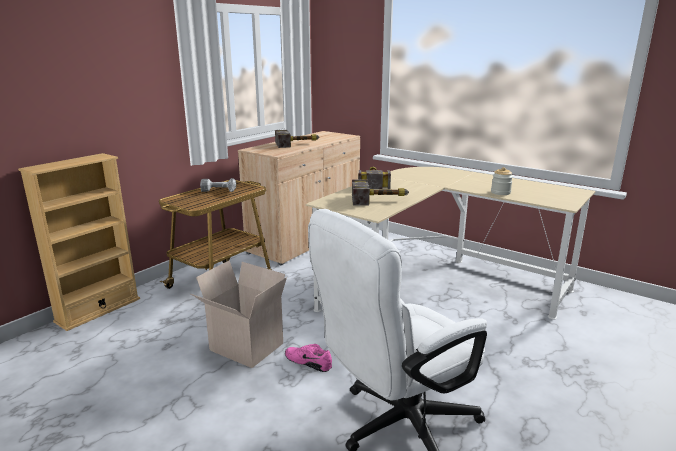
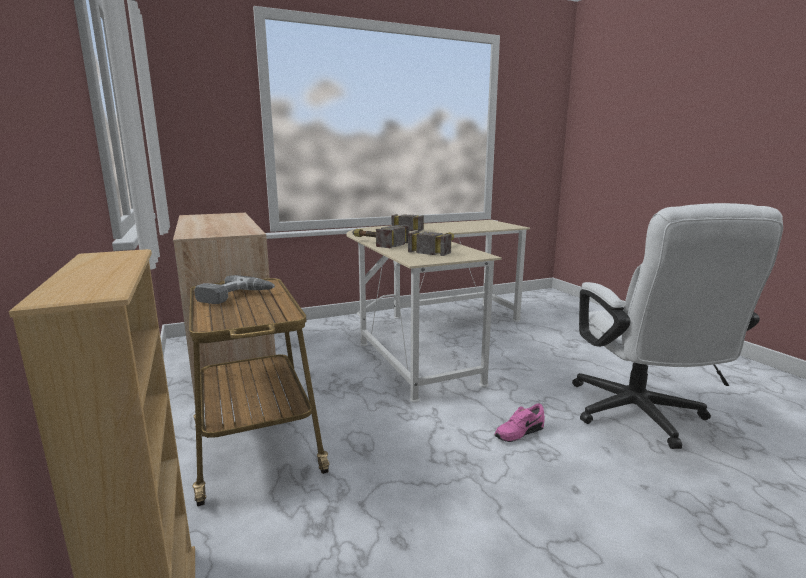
camera: 60 degrees left, 5 degrees down
cardboard box [190,260,287,368] -> none
hammer [275,130,319,148] -> hammer moved to [391,214,424,232]
jar [491,167,513,195] -> none

